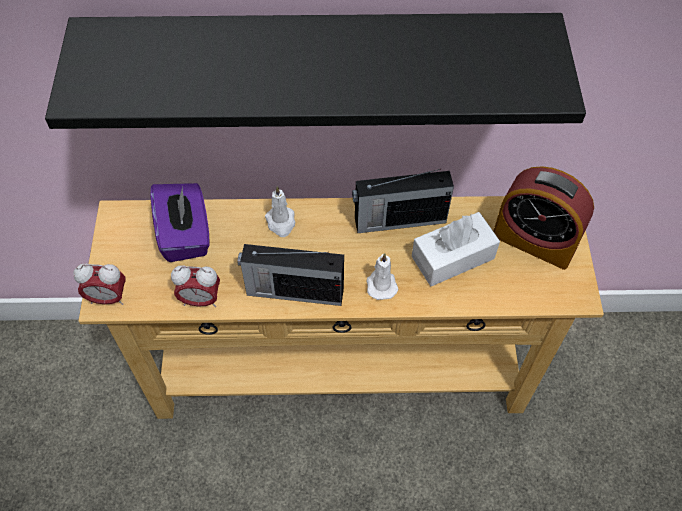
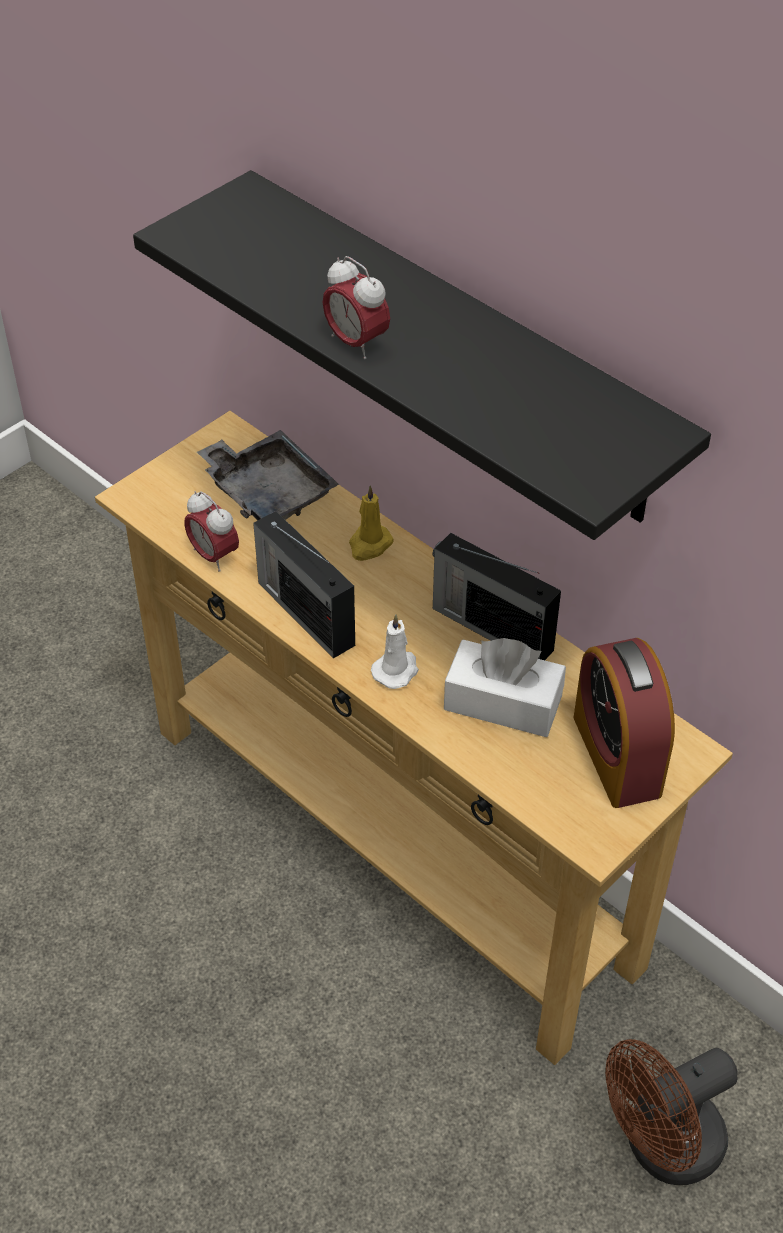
camera: 45 degrees right, 10 degrees down
alarm clock [73,263,126,305] -> alarm clock moved to [322,256,390,359]
purple tissue box [150,183,210,262] -> grey tray [197,430,339,521]
white candle [265,186,295,237] -> yellow candle [349,486,393,561]
none -> brown fan [605,1039,738,1185]

